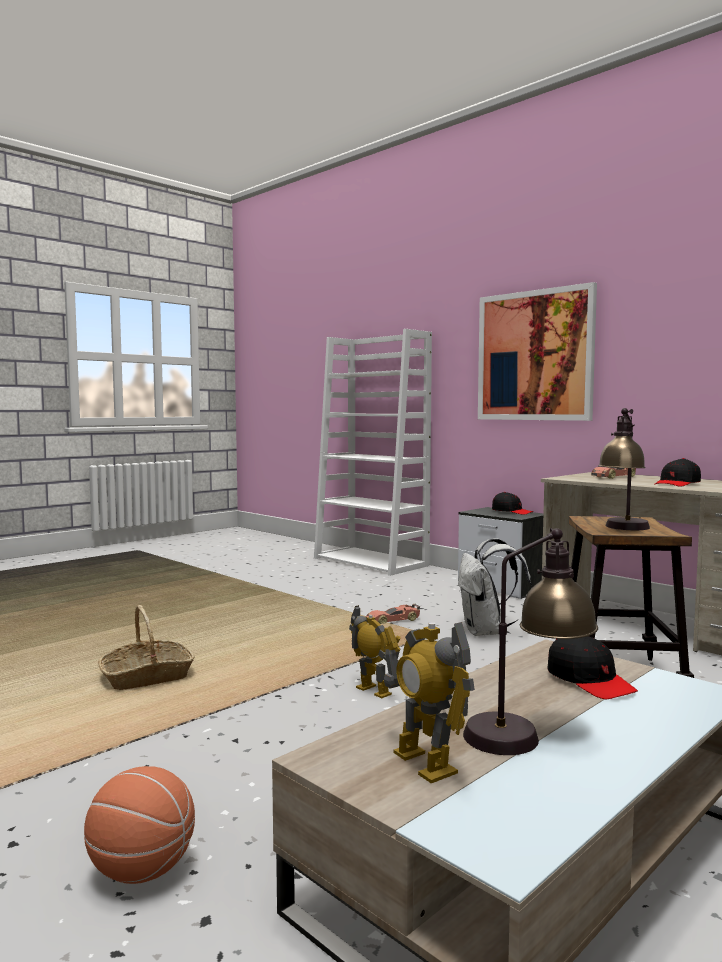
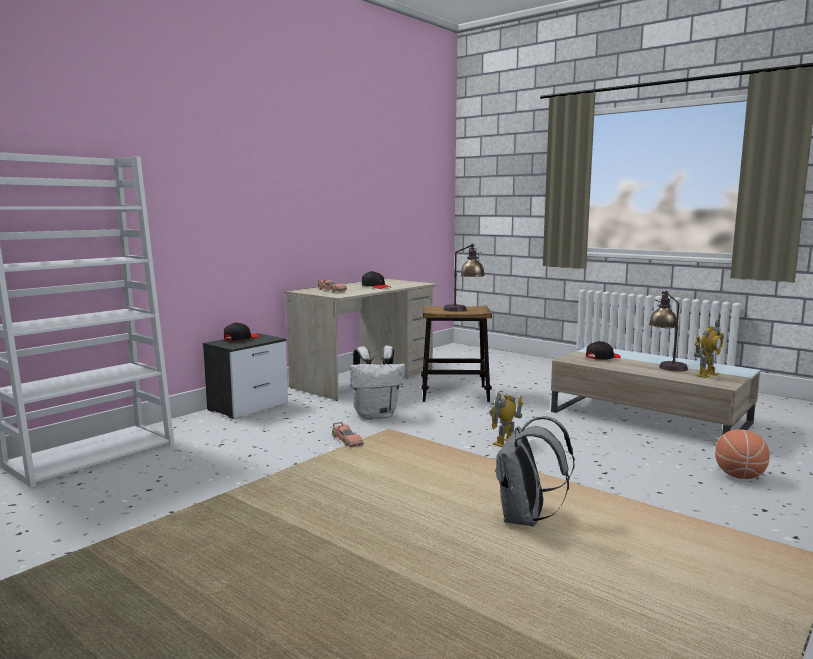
camera: 95 degrees left, 5 degrees up
basket [98,605,194,690] -> grey backpack [495,416,575,527]
picture [478,282,597,421] -> none

